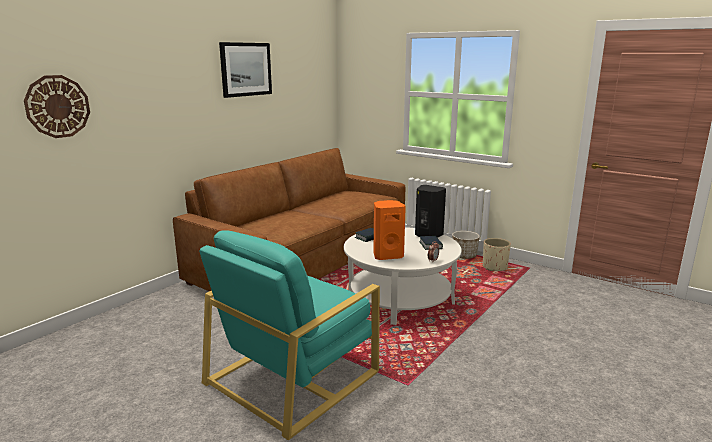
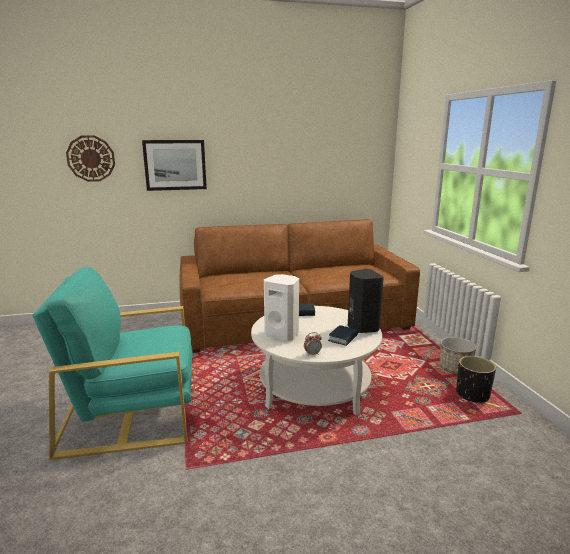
camera: 40 degrees right, 0 degrees up
picture [219,42,272,98] -> picture moved to [142,140,207,191]
orange speaker [373,200,406,260] -> white speaker [264,274,299,341]
beige planter [483,238,511,271] -> black planter [456,356,496,403]

